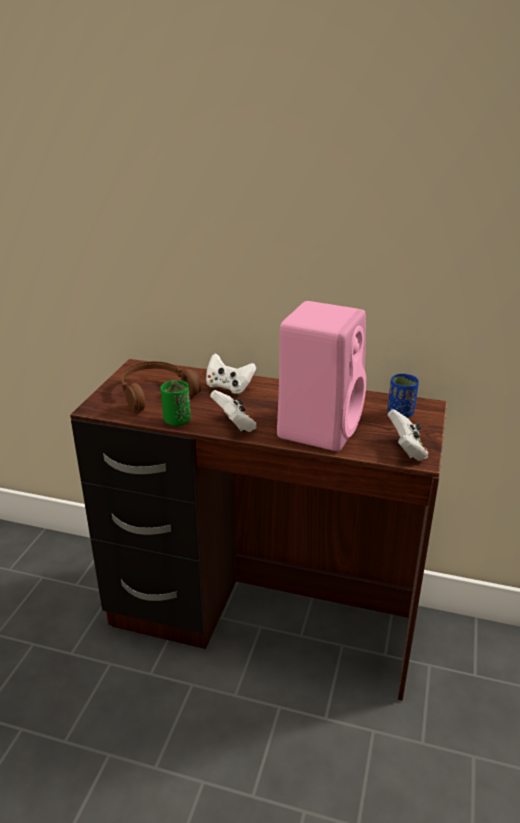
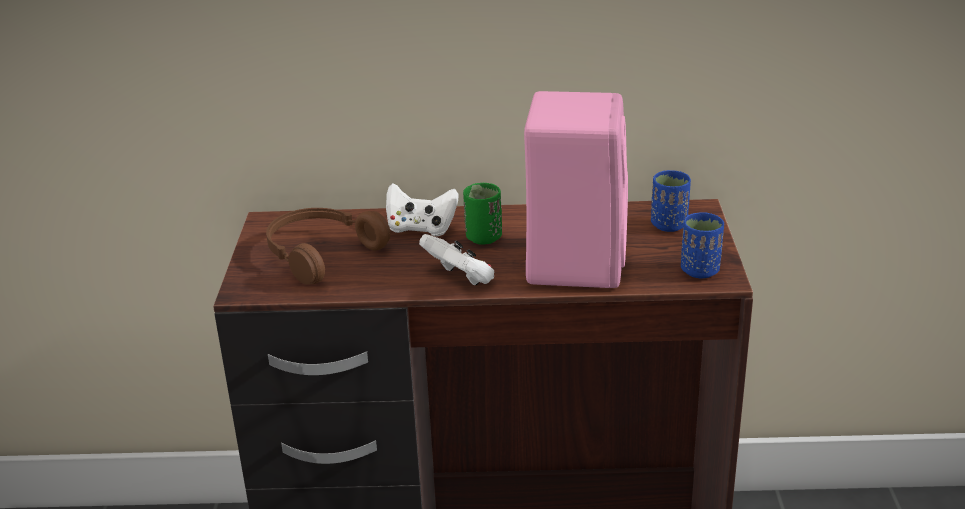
camera: 15 degrees left, 0 degrees up
green cup [160,380,191,426] -> green cup moved to [463,183,502,245]
white game controller [388,409,428,461] -> blue cup [681,213,724,278]

